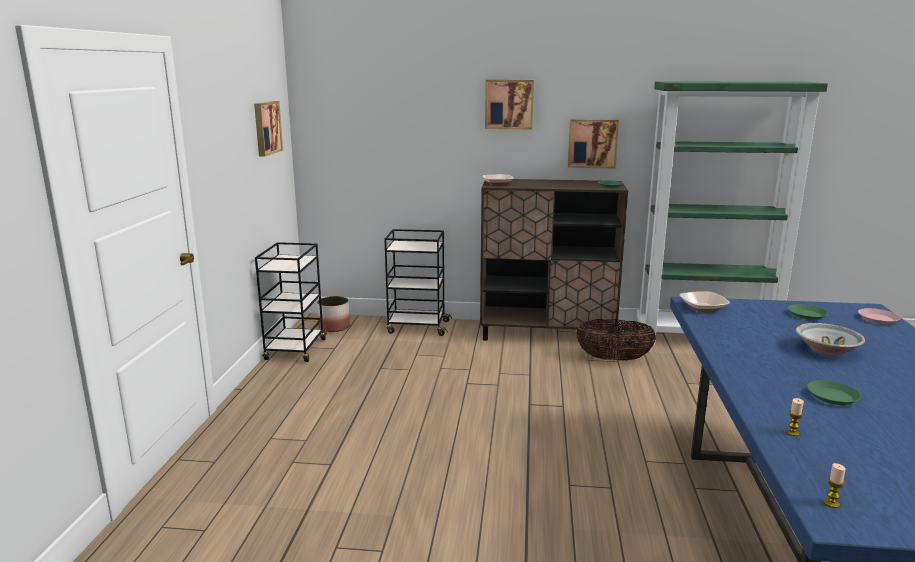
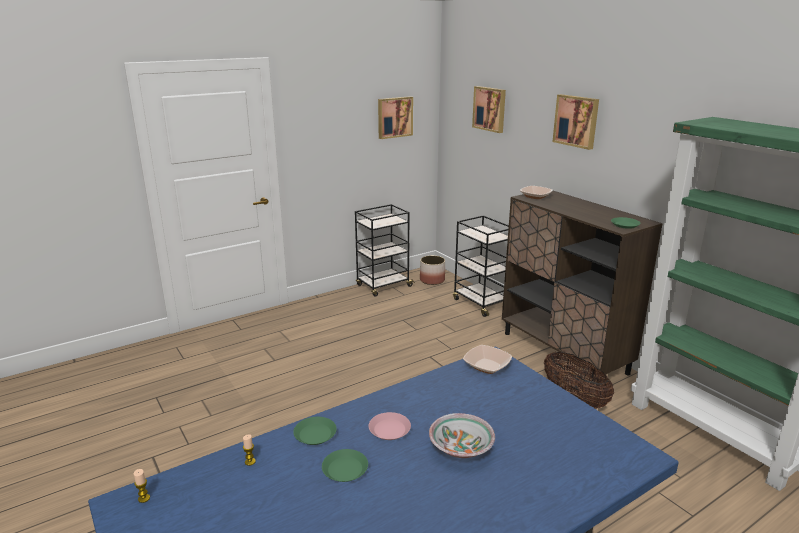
camera: 50 degrees right, 5 degrees up
picture [568,119,619,168] -> picture moved to [472,86,506,133]
green plate [788,304,828,320] -> green plate moved to [293,417,337,445]
pink plate [858,308,901,324] -> pink plate moved to [369,412,411,440]

